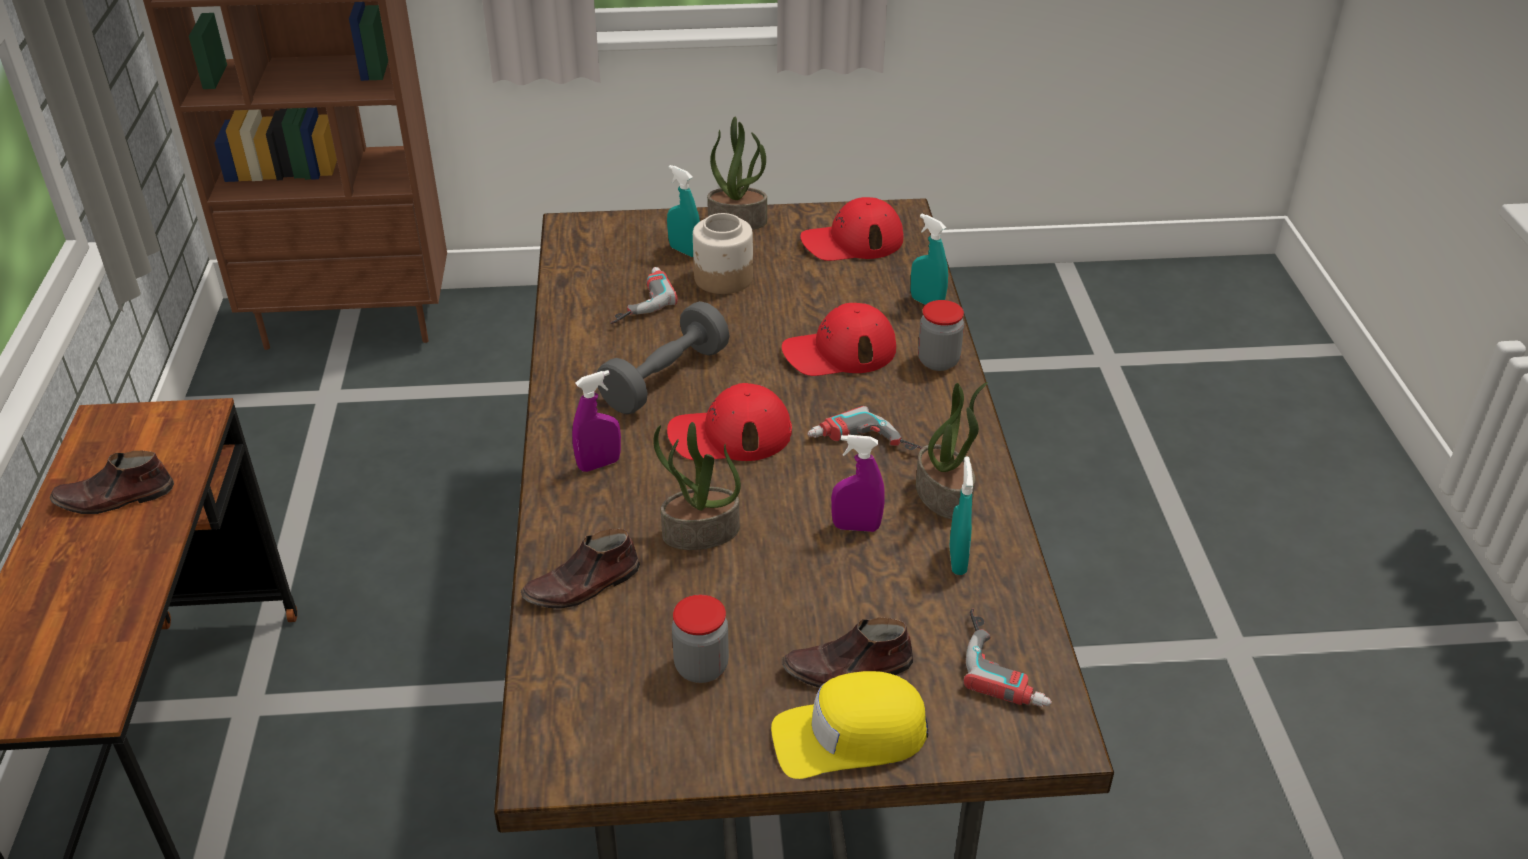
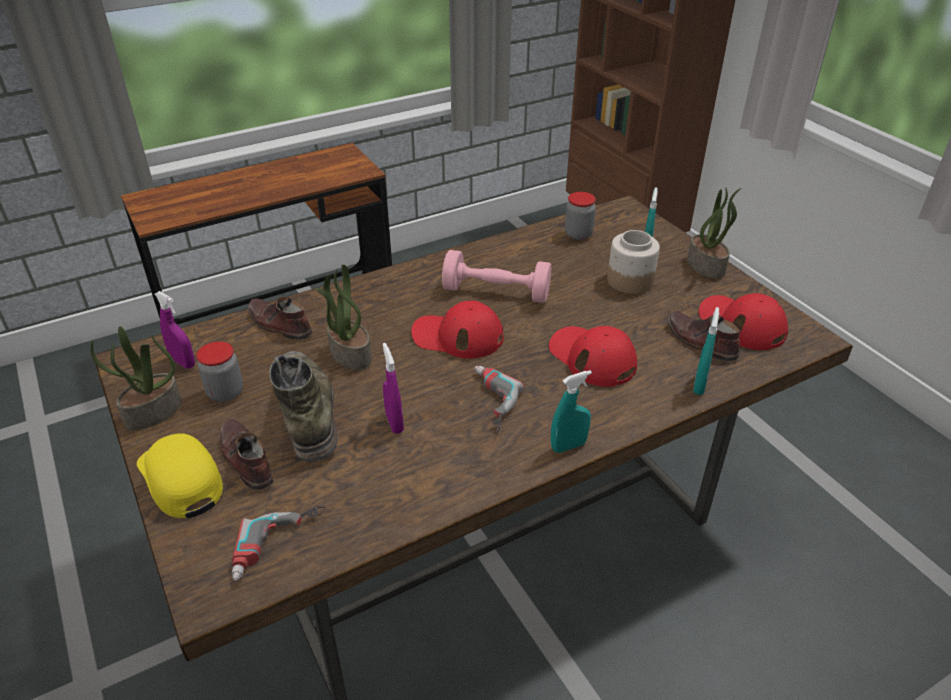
camera: 65 degrees right, 0 degrees up
brown shoe [50,451,174,514] -> brown shoe moved to [668,311,740,362]
purple spray bottle [572,370,621,472] -> purple spray bottle moved to [155,291,195,369]
grey dumbbell [597,301,730,414] -> pink dumbbell [442,250,551,303]
power drill [611,267,678,324] -> none
red cap [667,383,792,461] -> red cap turned 45 degrees counterclockwise [411,301,504,359]
potted plant [916,382,988,519] -> potted plant moved to [90,326,182,430]
jar [918,300,964,371] -> jar moved to [565,192,596,240]
turquoise spray bottle [950,456,973,575] -> turquoise spray bottle moved to [551,370,592,453]
none -> green boot [269,351,337,462]

